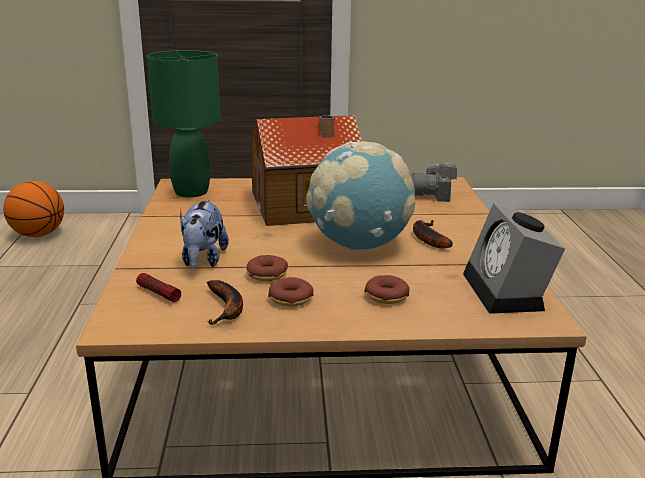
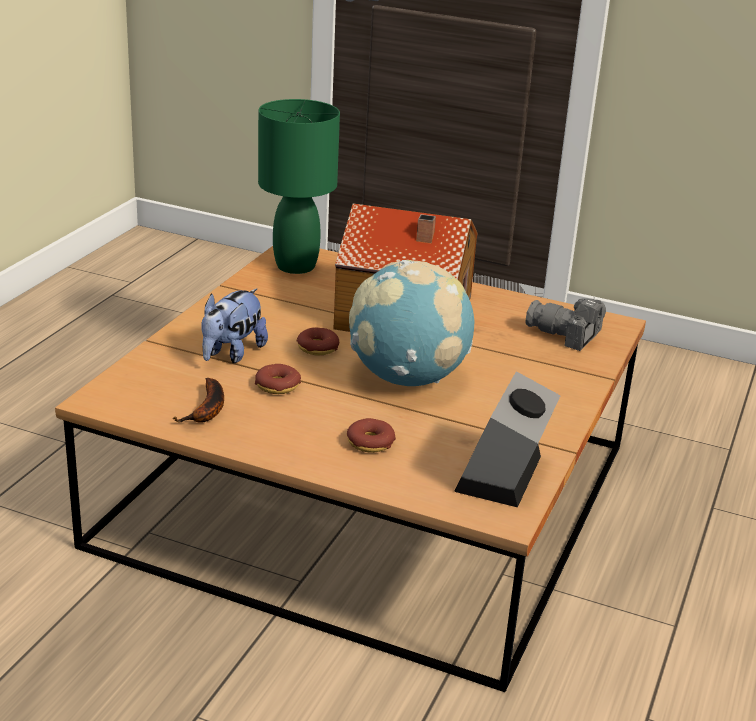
camera: 25 degrees right, 5 degrees up
basketball [3,181,64,237] -> none
flashlight [136,273,181,302] -> none
donut [268,277,313,307] -> donut moved to [297,327,340,355]
banana [413,220,453,249] -> none

